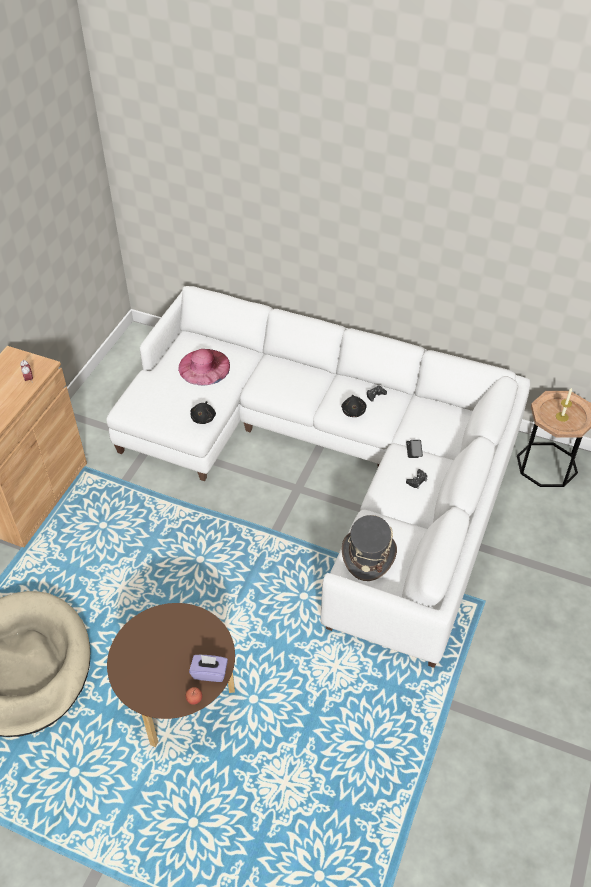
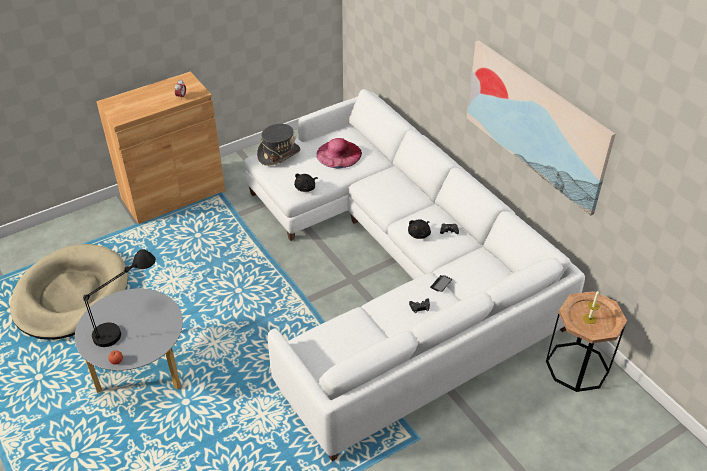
camera: 35 degrees right, 5 degrees down
brown coffee table [107,603,235,747] -> grey coffee table [75,289,183,393]
purple tissue box [189,655,228,682] -> none
grey hat [342,515,397,581] -> grey hat moved to [257,124,300,166]
none -> black table lamp [83,249,156,347]
none -> picture [467,41,615,216]

